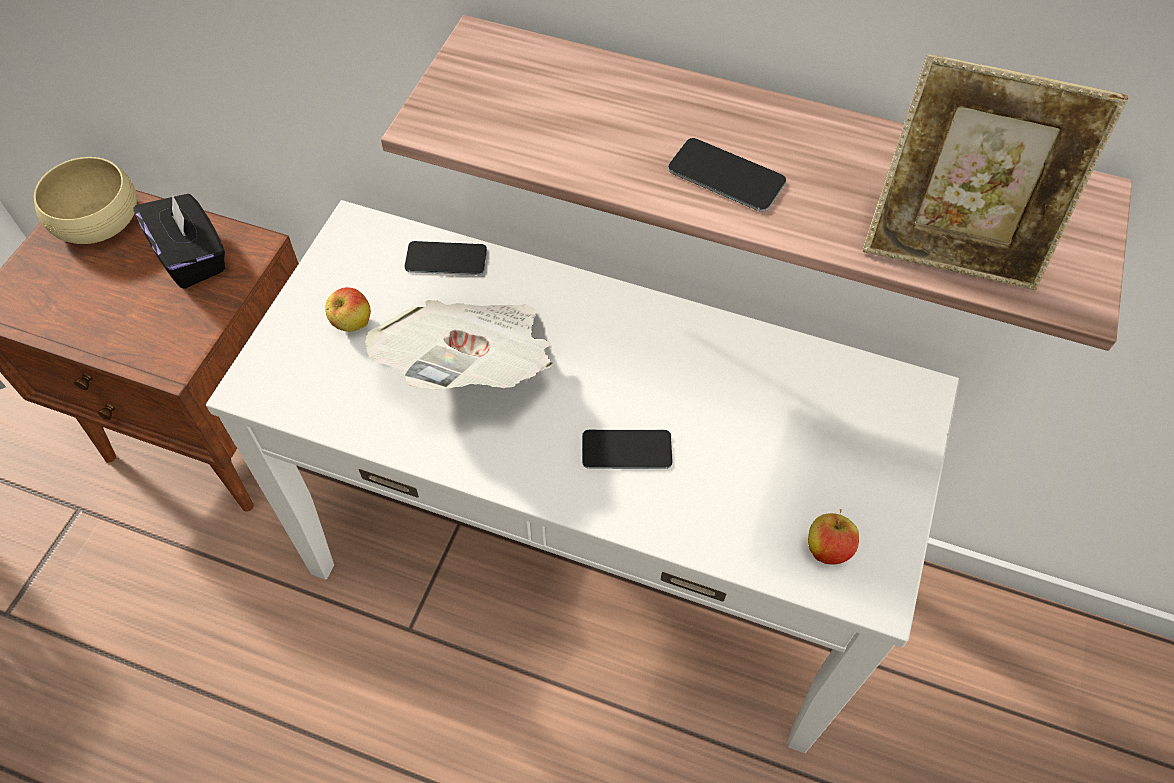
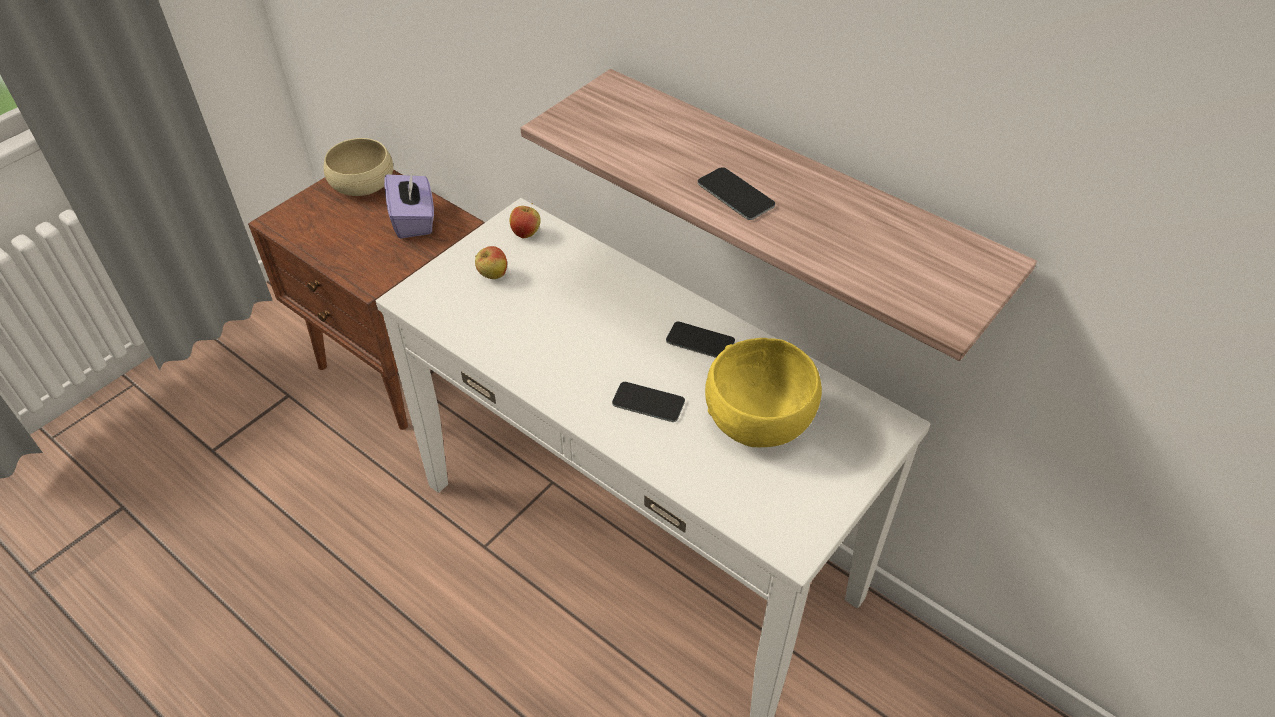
camera: 20 degrees right, 10 degrees down
black tissue box [134,192,225,289] -> purple tissue box [384,172,434,239]
newspaper [365,300,552,389] -> none
phone [404,241,487,275] -> phone moved to [666,321,735,358]
apple [808,509,859,564] -> apple moved to [509,203,541,238]
picture frame [863,54,1129,290] -> none
none -> yellow bowl [705,338,822,447]

